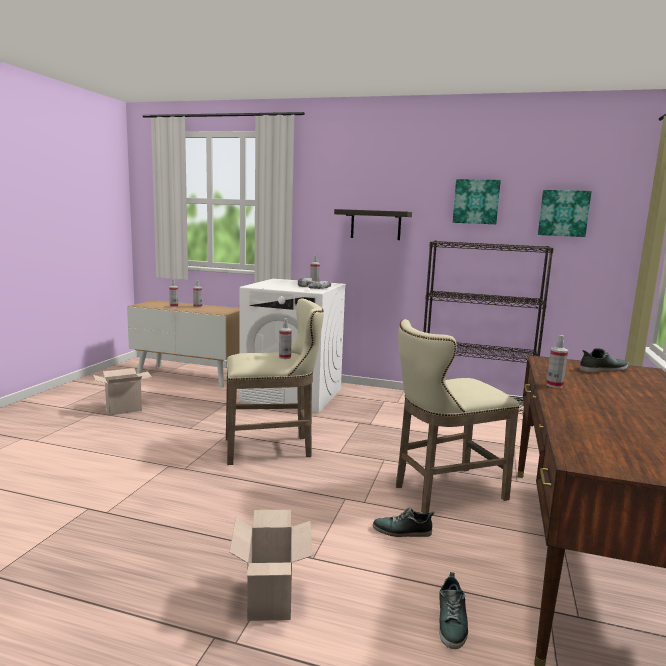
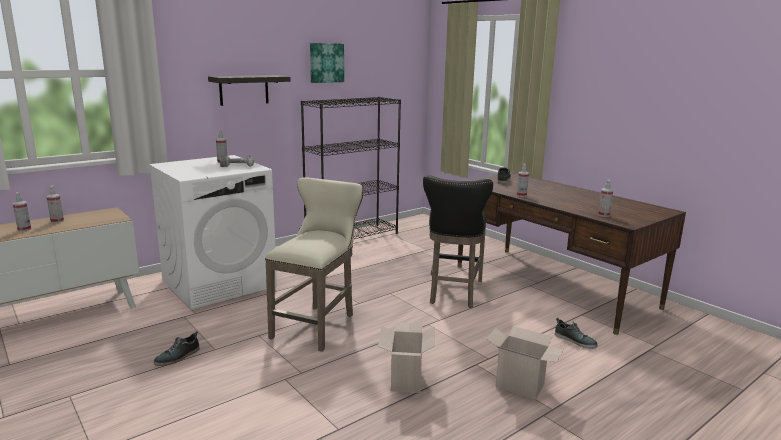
camera: 55 degrees left, 5 degrees up
cardboard box [93,368,152,415] -> cardboard box moved to [378,323,434,393]
spray bottle [279,318,292,359] -> spray bottle moved to [598,180,613,217]
shoe [373,508,434,537] -> shoe moved to [154,331,200,366]
beige stool [396,319,519,514] -> black stool [423,175,493,308]
picture [538,190,592,237] -> none

